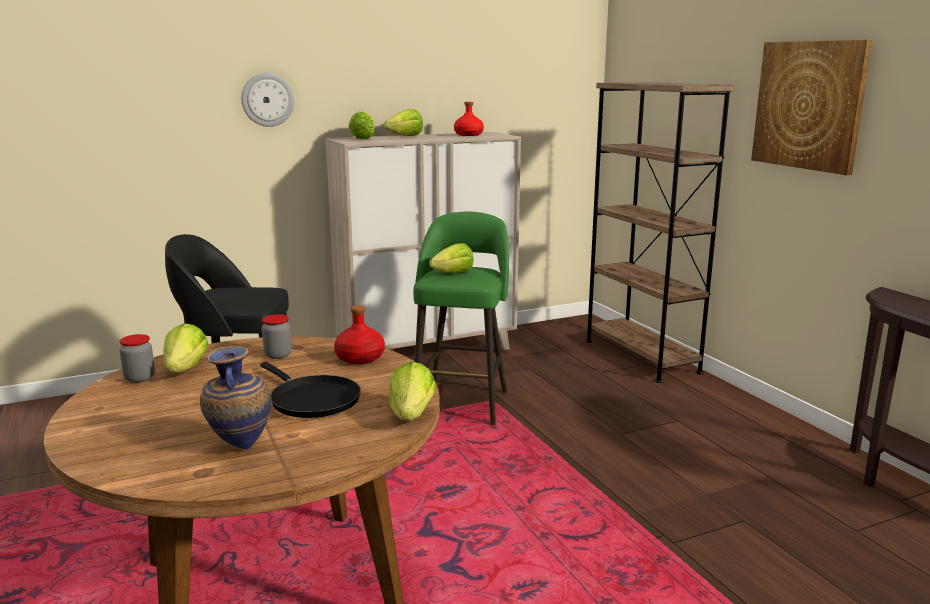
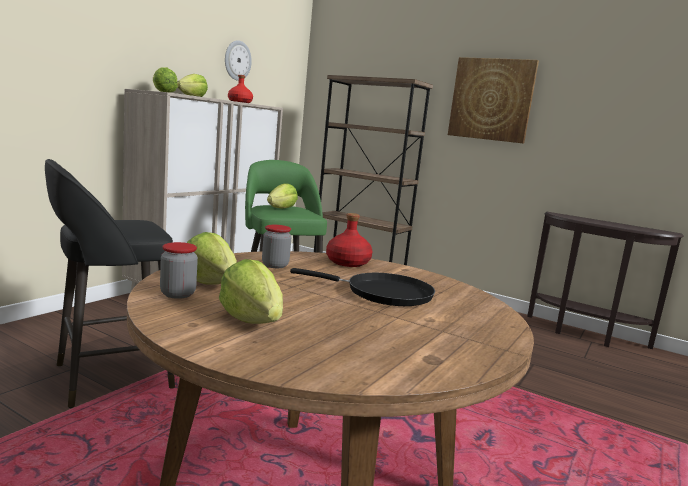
camera: 35 degrees left, 5 degrees down
vase [200,346,271,450] -> none
wall clock [241,73,294,127] -> wall clock moved to [225,40,252,81]
lettuce [389,361,436,421] -> lettuce moved to [219,259,283,324]

